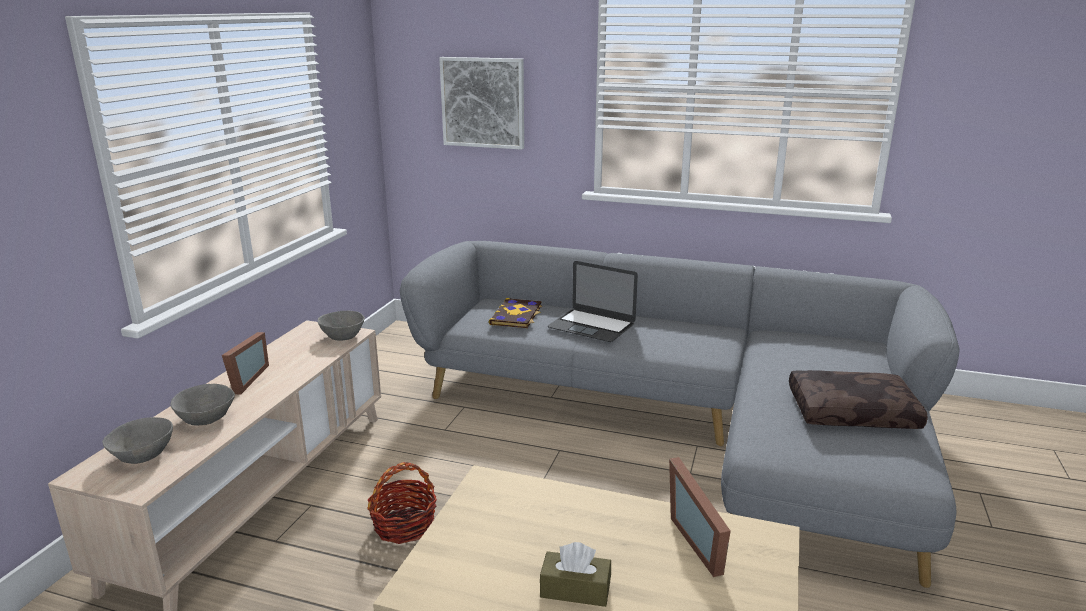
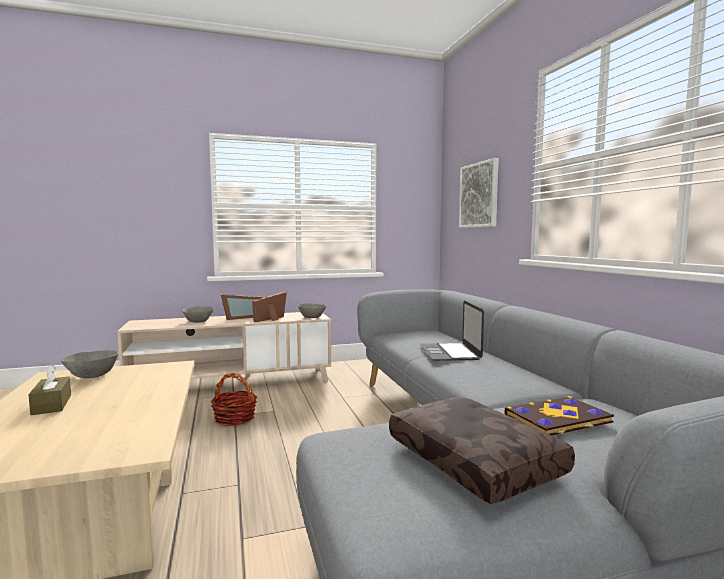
camera: 55 degrees right, 15 degrees down
grey bowl [103,417,173,464] -> grey bowl moved to [61,350,119,378]
book [489,298,542,328] -> book moved to [504,396,614,436]
picture frame [669,457,731,577] -> picture frame moved to [252,292,287,322]

